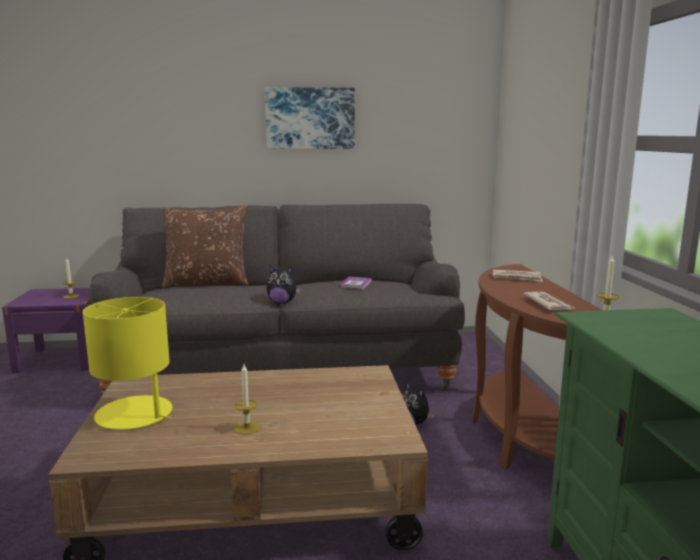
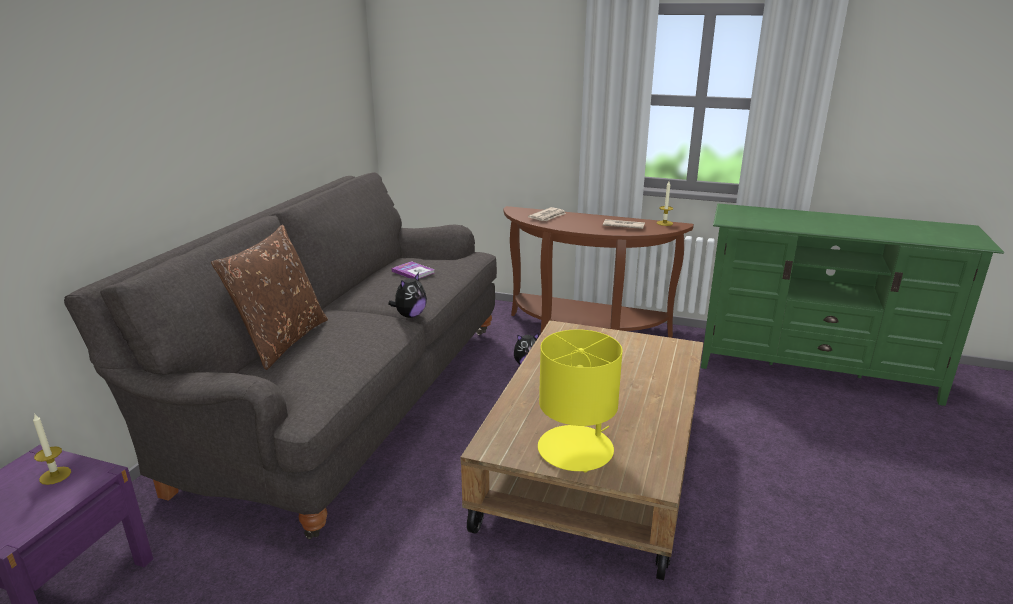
camera: 65 degrees left, 10 degrees up
candle [234,364,260,435] -> none
picture [265,87,355,149] -> none

